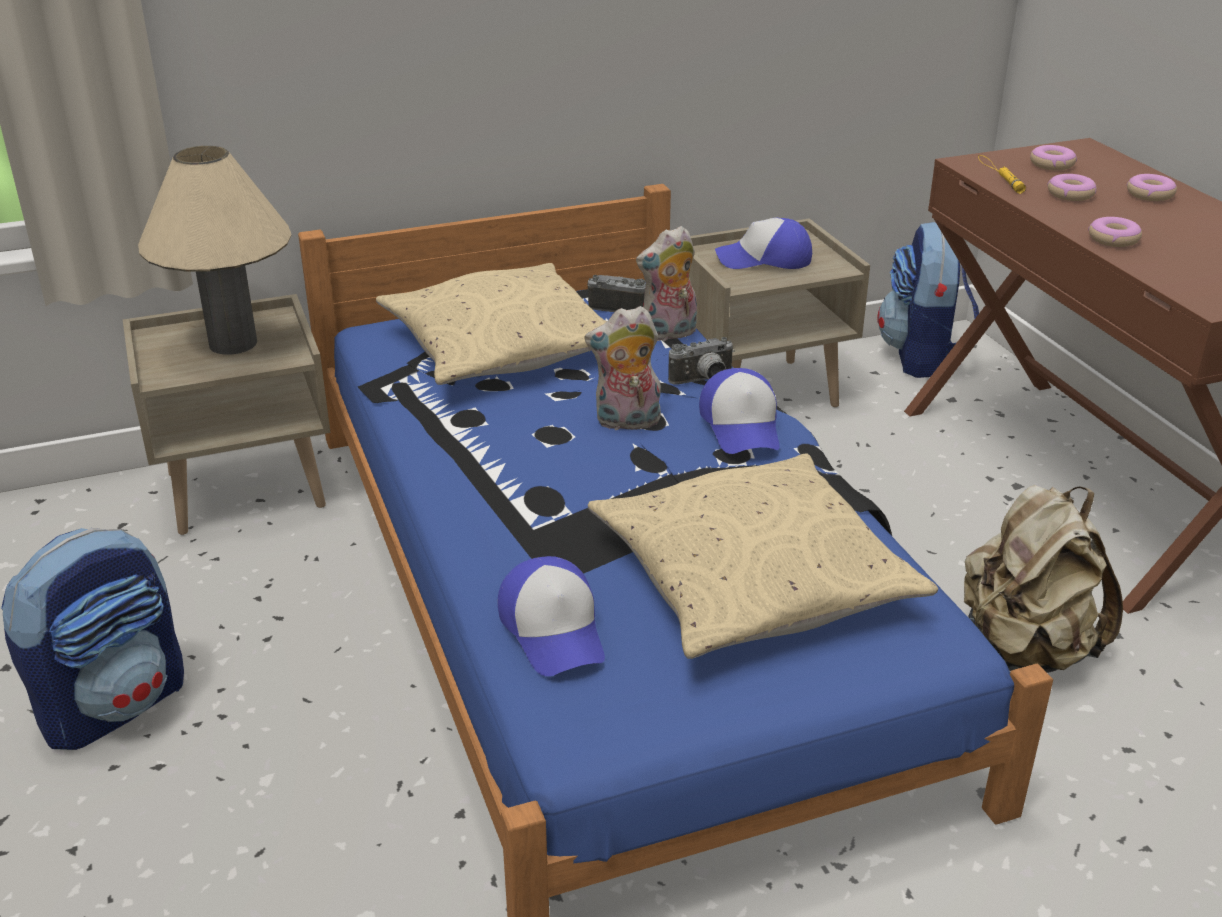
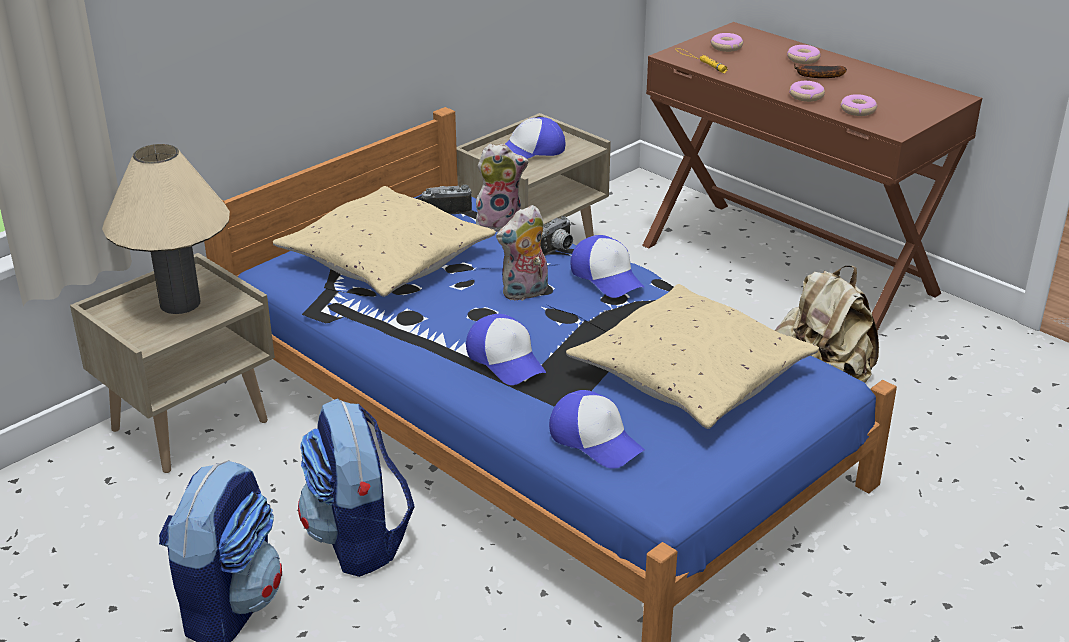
camera: 25 degrees left, 0 degrees up
plush toy [636,226,697,341] -> plush toy turned 135 degrees counterclockwise [476,144,528,232]
backpack [877,222,979,378] -> backpack moved to [298,398,415,577]
donut [1047,174,1097,201] -> donut moved to [841,94,877,116]
none -> cap [466,314,546,385]
none -> banana [794,64,847,78]

